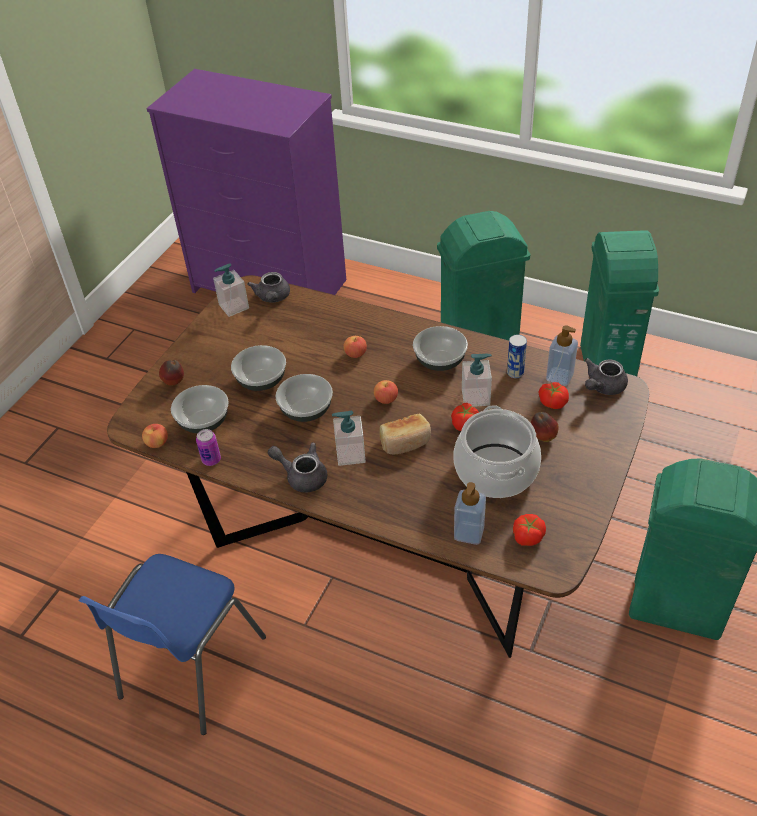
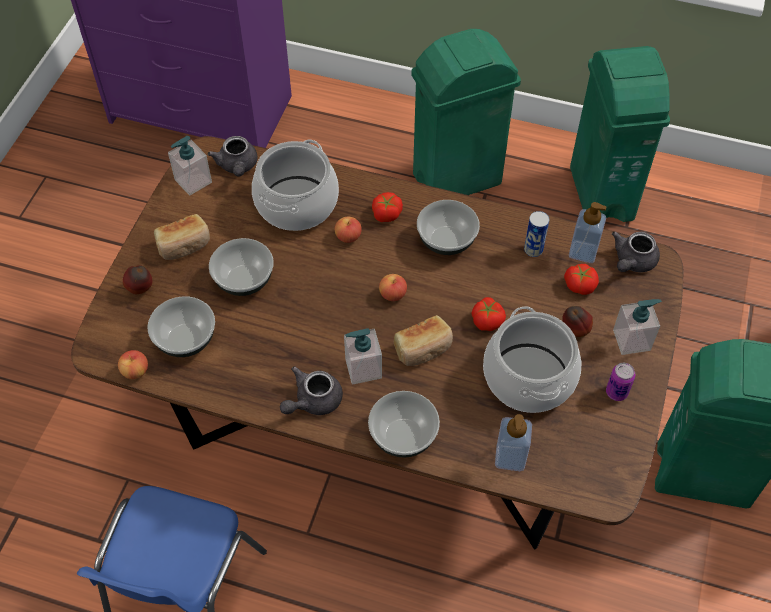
camera: 10 degrees left, 10 degrees up
can [196,429,221,466] -> can moved to [606,363,635,401]
grey teapot [268,443,327,493] -> grey teapot turned 60 degrees counterclockwise [280,366,343,415]
bowl [275,374,333,422] -> bowl moved to [368,391,440,458]
soap dispenser [462,354,492,407] -> soap dispenser moved to [613,299,662,355]
tomato [513,514,546,546] -> tomato moved to [372,192,403,222]
none -> bread [154,214,210,260]
none -> cooking pot [252,140,339,231]

